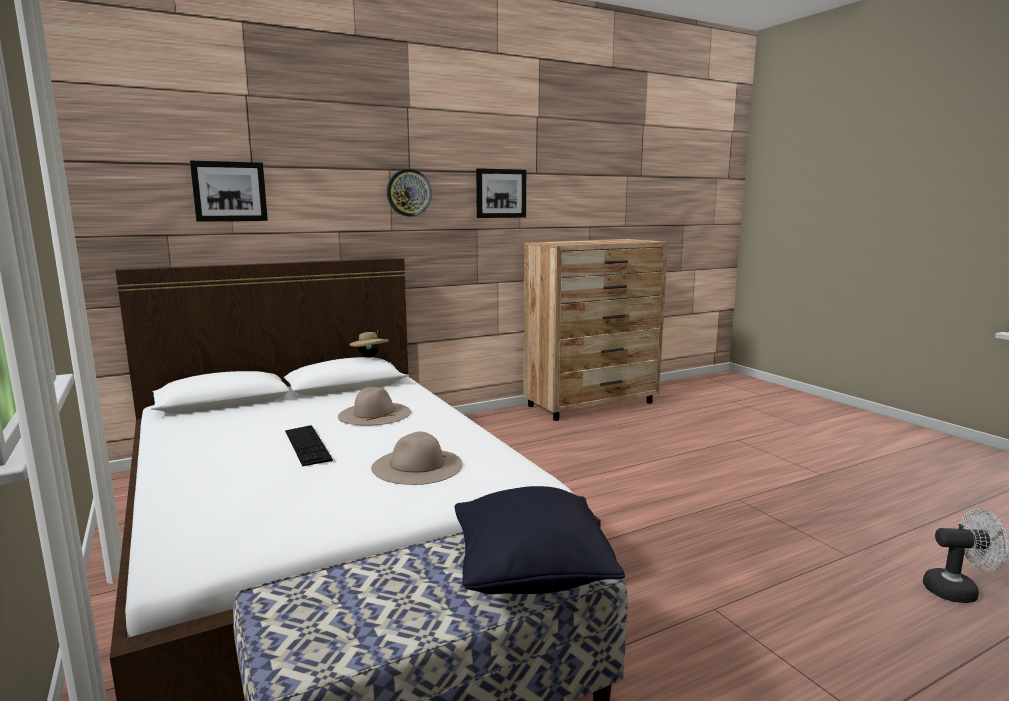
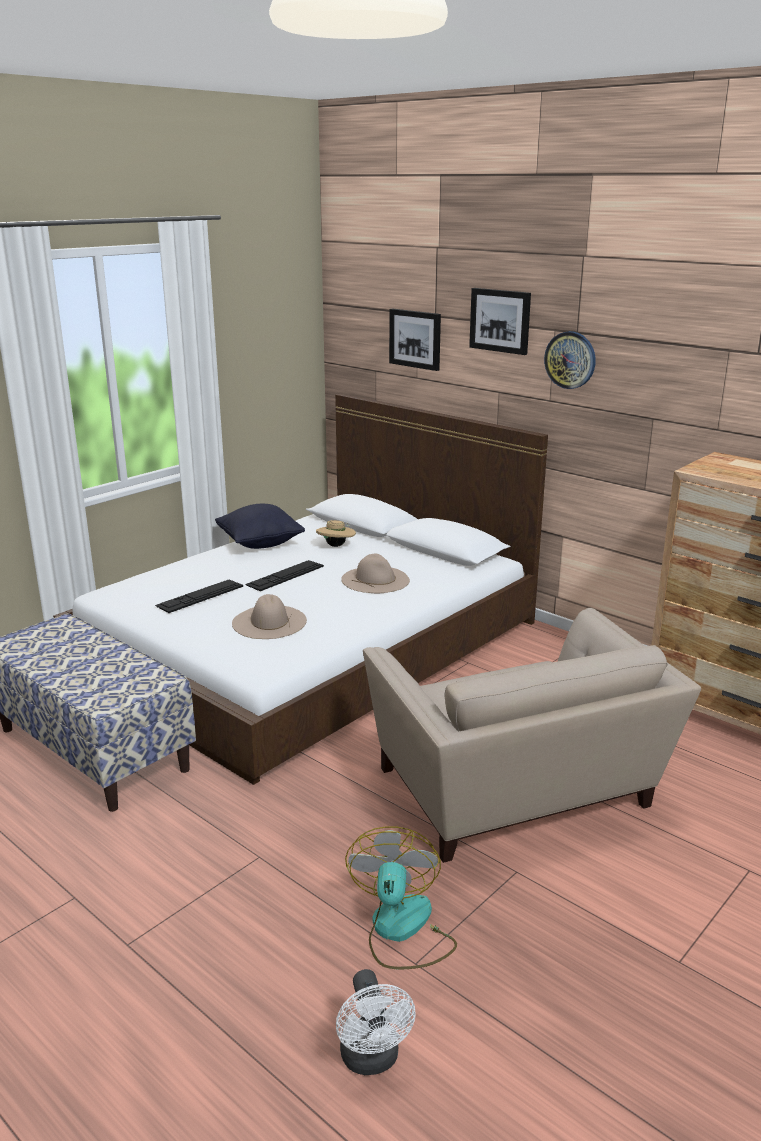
camera: 70 degrees right, 10 degrees up
beige hat [349,330,389,357] -> beige hat moved to [316,520,356,547]
black pillow [455,486,625,594] -> black pillow moved to [215,504,305,549]
picture [476,168,526,218] -> picture moved to [469,288,531,355]
none -> keyboard [155,579,243,613]
none -> fan [345,826,457,969]
none -> beige armchair [363,608,701,863]

